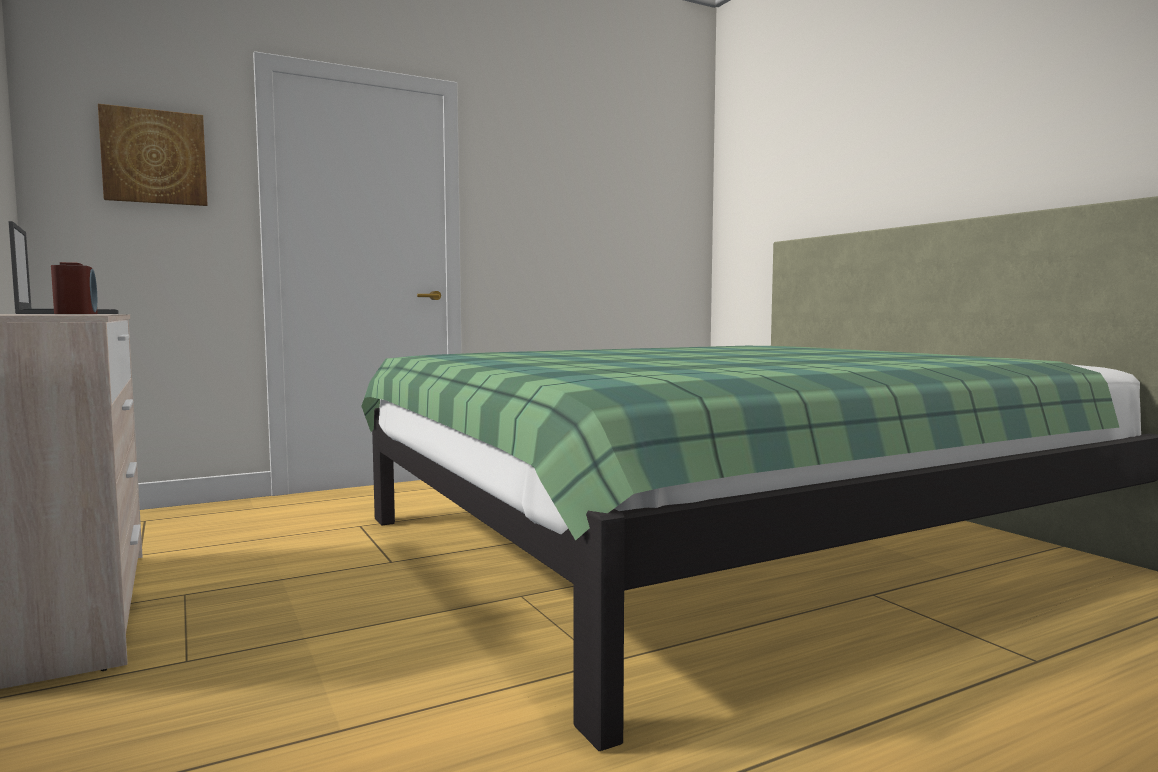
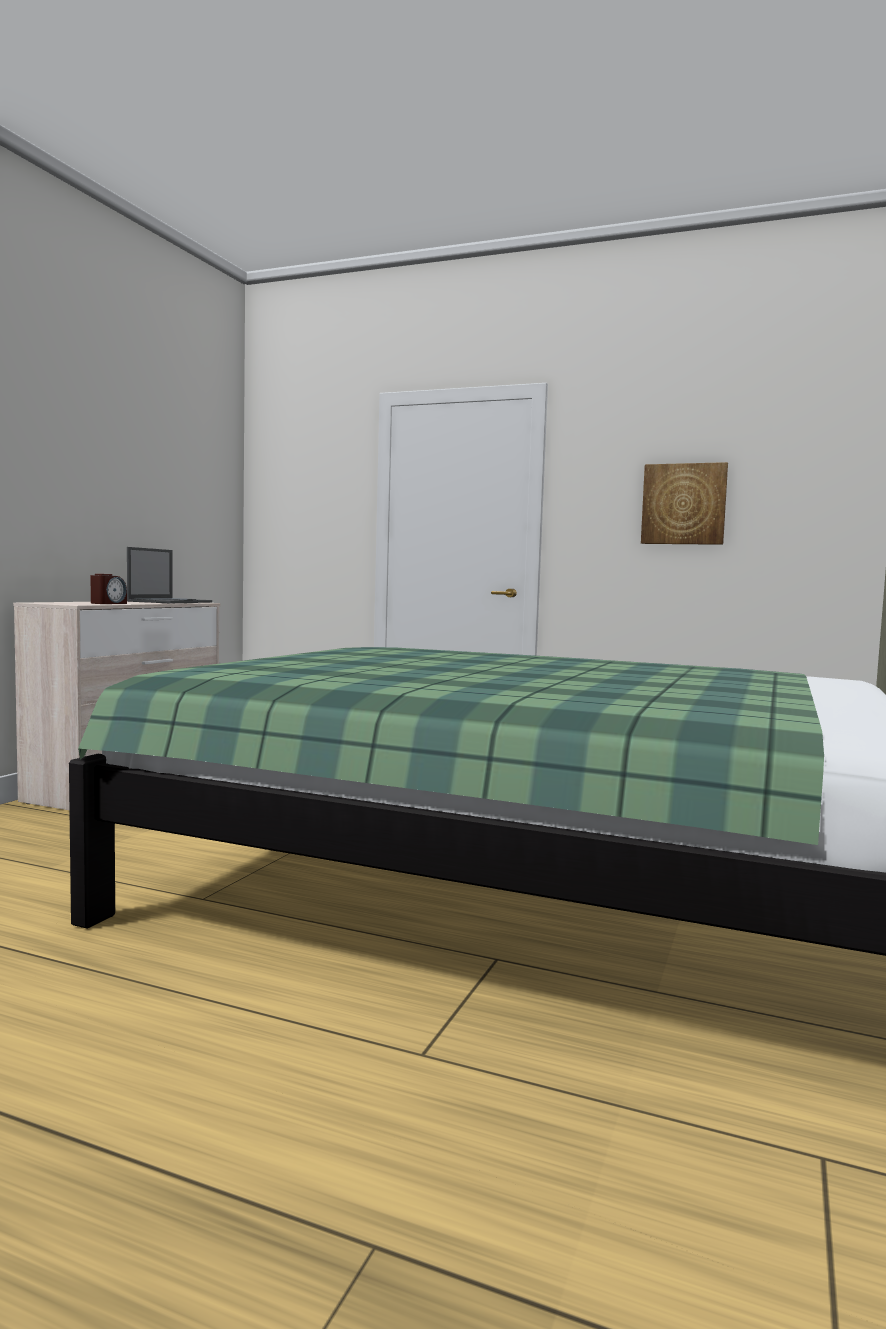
camera: 50 degrees right, 0 degrees up
picture [98,104,208,206] -> picture moved to [641,462,728,545]

